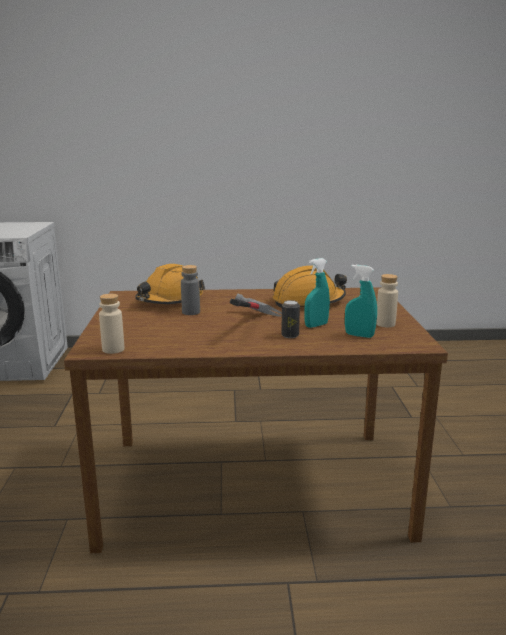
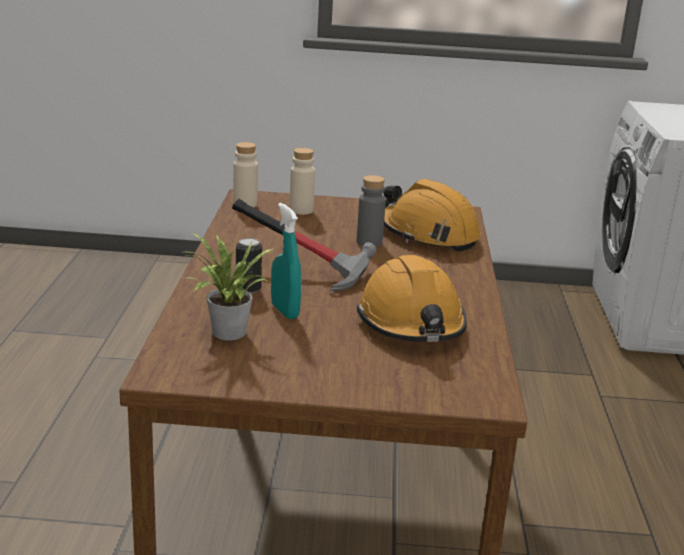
camera: 95 degrees right, 5 degrees up
turquoise spray bottle [345,265,377,338] -> potted plant [185,233,273,340]
beige bottle [376,274,398,327] -> beige bottle moved to [289,148,315,215]

